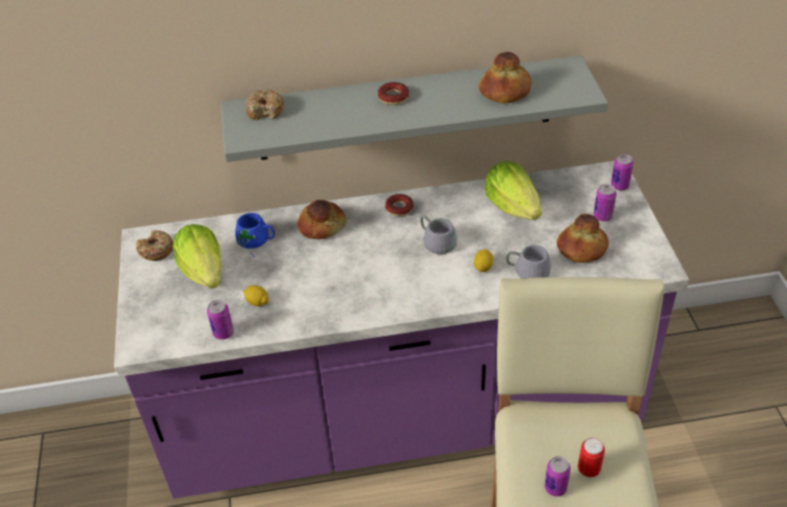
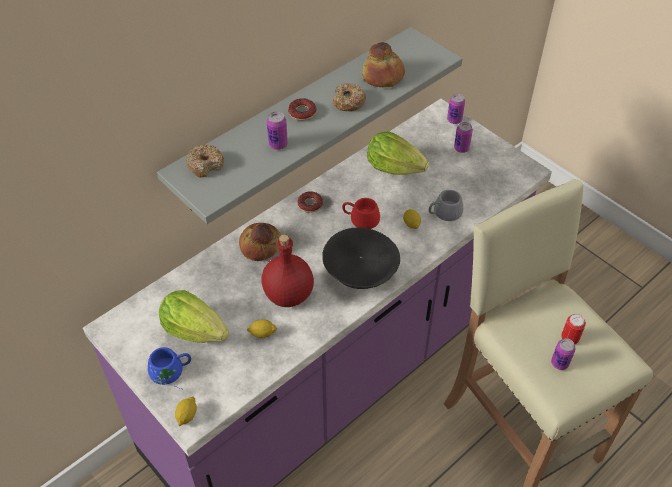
camera: 35 degrees left, 5 degrees up
donut [136,230,174,261] -> donut moved to [332,83,366,111]
can [207,300,234,340] -> can moved to [267,112,288,150]
blue mug [235,213,275,256] -> blue mug moved to [148,347,191,389]
grey mug [420,215,457,254] -> red mug [342,198,380,229]
bread [557,214,609,263] -> none
none -> lemon [175,396,197,426]
none -> red bottle [261,234,314,307]
none -> black bowl [322,228,400,289]

